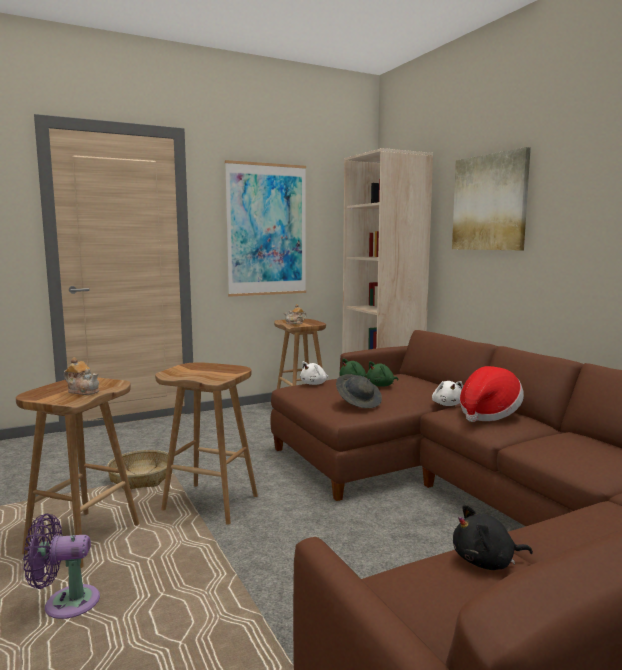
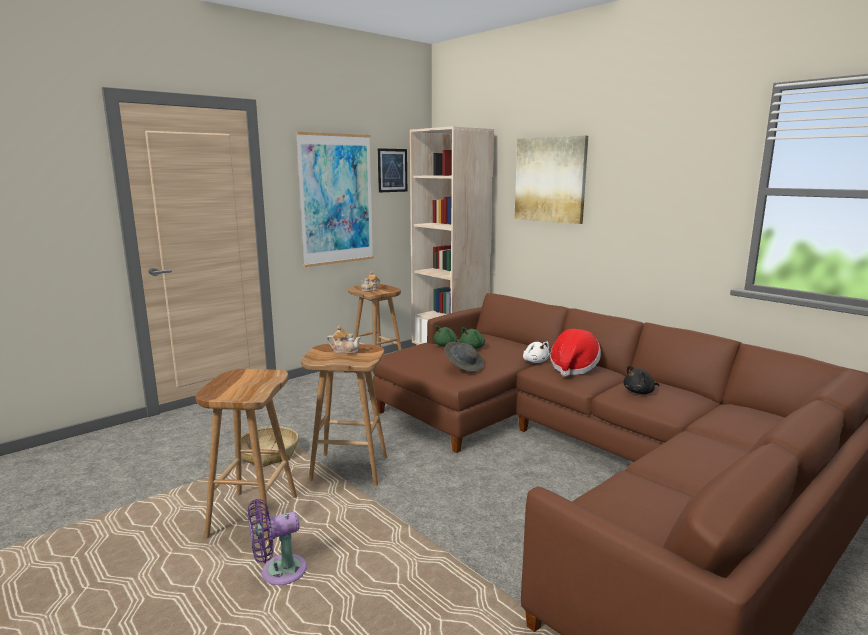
camera: 15 degrees left, 5 degrees up
teapot [64,357,99,395] -> teapot moved to [327,325,361,354]
white plush toy [300,361,329,385] -> none
black plush toy [453,505,533,570] -> black plush toy moved to [623,365,659,394]
none -> picture [378,148,407,193]

